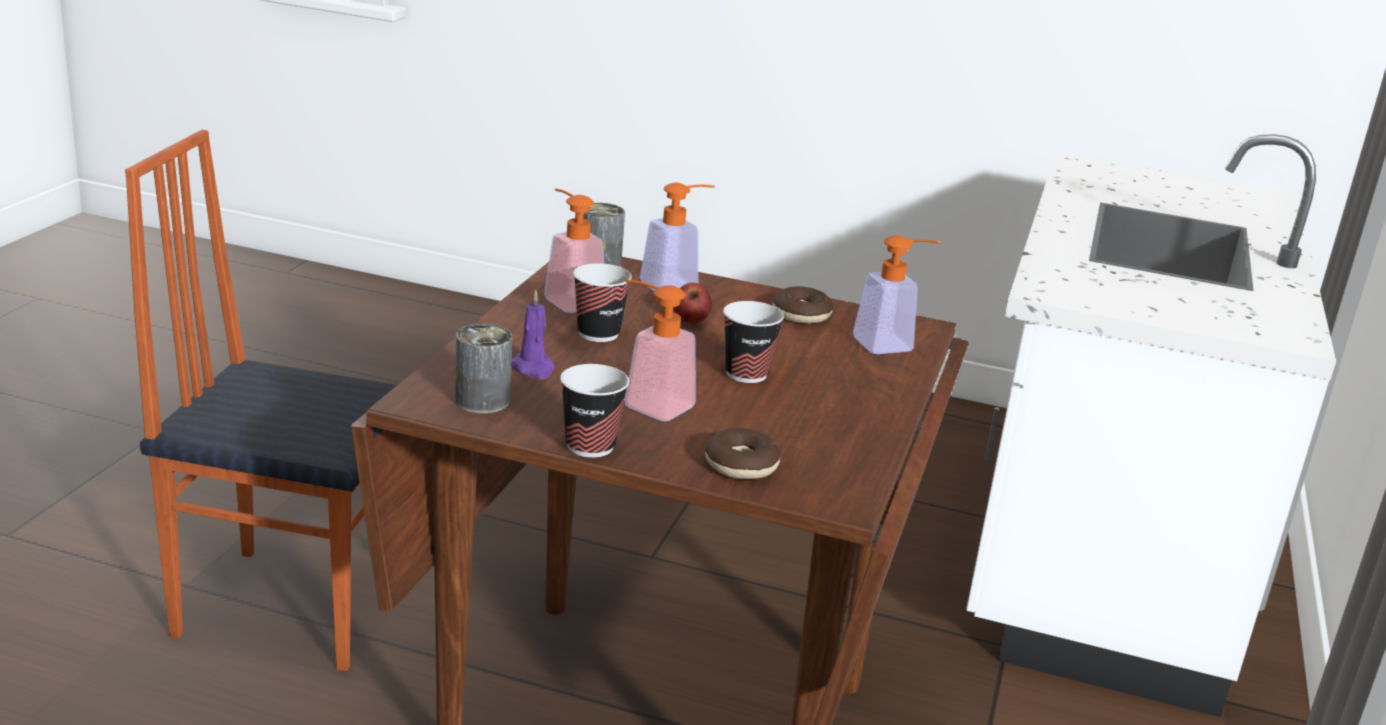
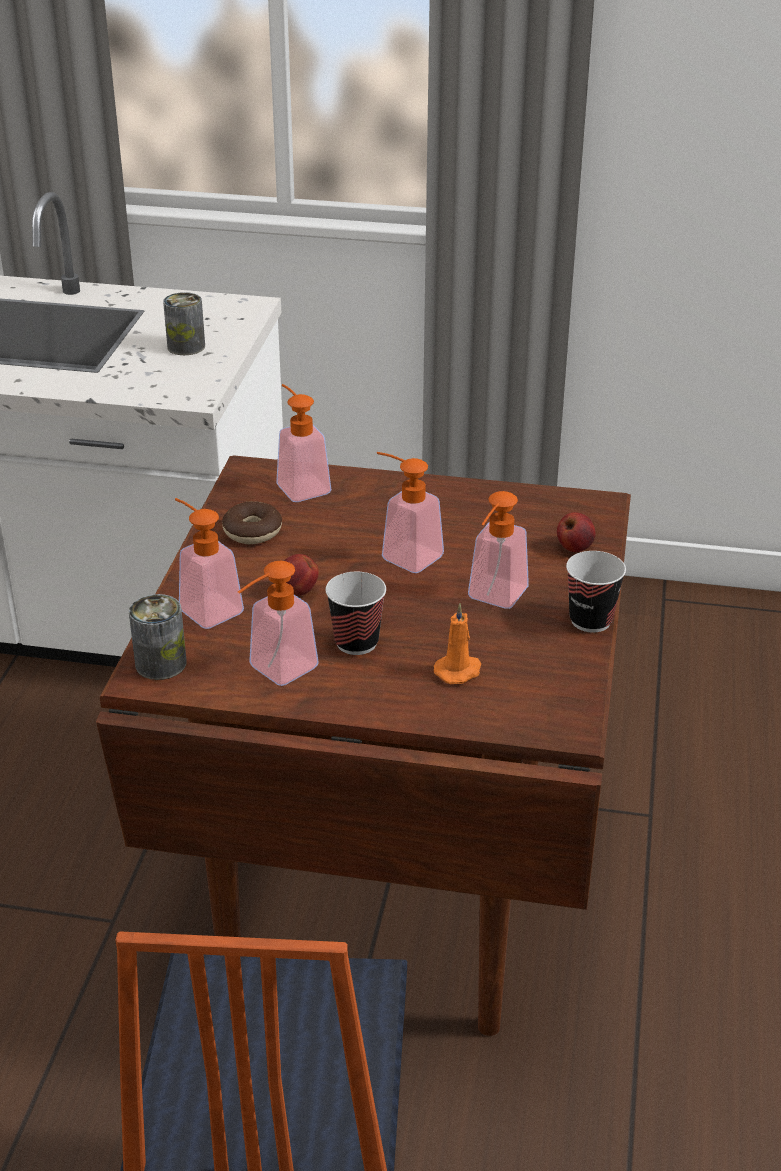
camera: 95 degrees left, 10 degrees up
can [455,324,512,414] -> can moved to [163,292,205,355]
purple candle [511,289,555,379] -> orange candle [434,603,481,684]
donut [705,428,781,479] -> apple [557,512,595,552]
cup [723,301,784,383] -> soap dispenser [377,452,444,573]

